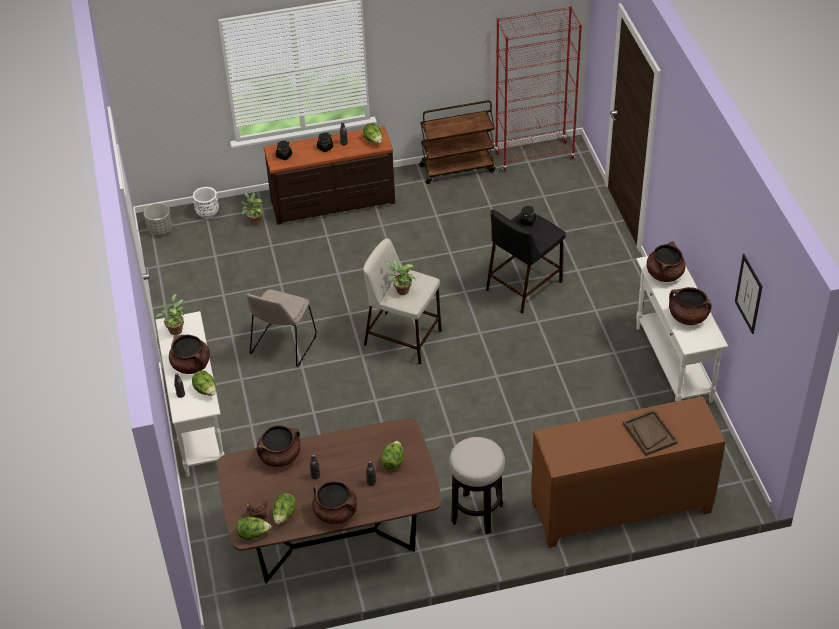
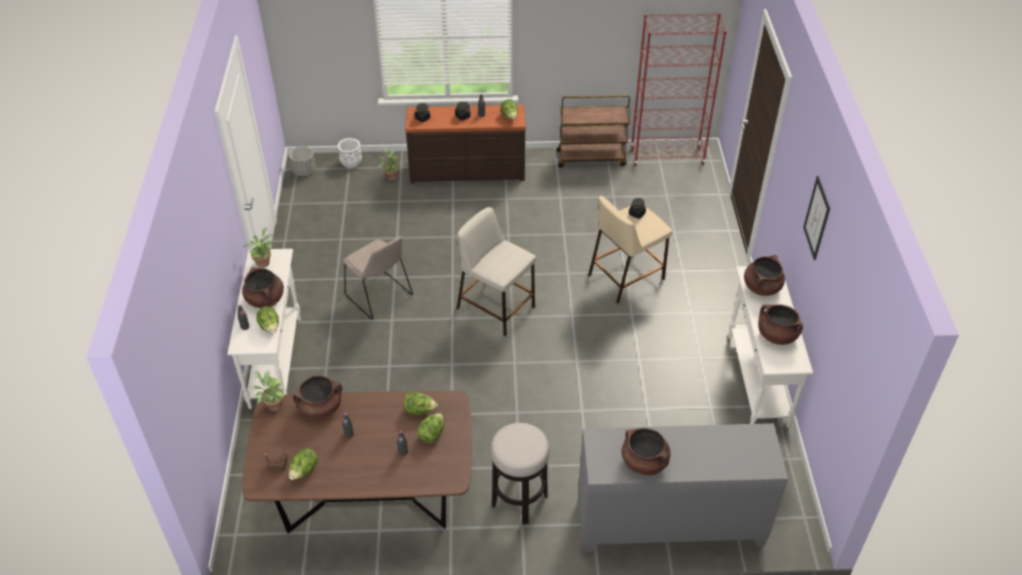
camera: 10 degrees right, 0 degrees up
lettuce [237,517,271,540] -> lettuce moved to [404,392,438,415]
beige chair [246,289,317,367] -> beige chair turned 75 degrees counterclockwise [343,236,413,320]
brown cooking pot [312,481,357,524] -> brown cooking pot moved to [621,428,670,475]
potted plant [386,260,416,295] -> potted plant moved to [253,370,285,411]
black stool [486,209,566,314] -> beige stool [588,196,672,304]
brown cabinet [531,396,726,548] -> grey cabinet [578,423,788,552]
brown tray [623,410,678,456] -> none
picture [735,254,763,334] -> picture moved to [803,176,830,260]

